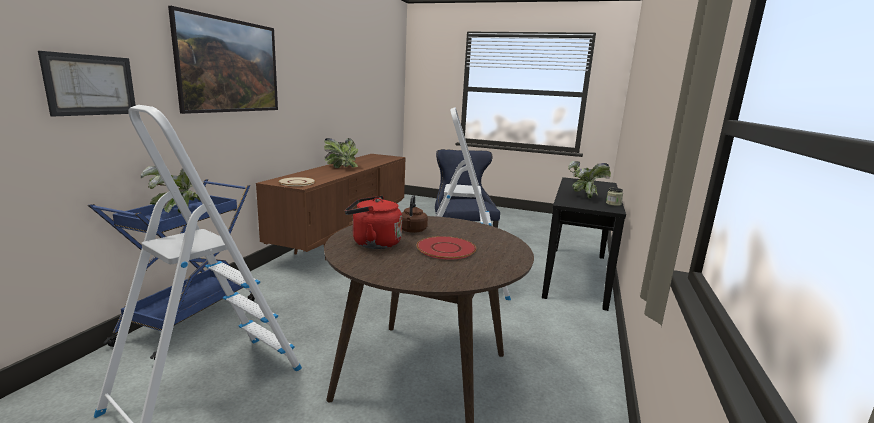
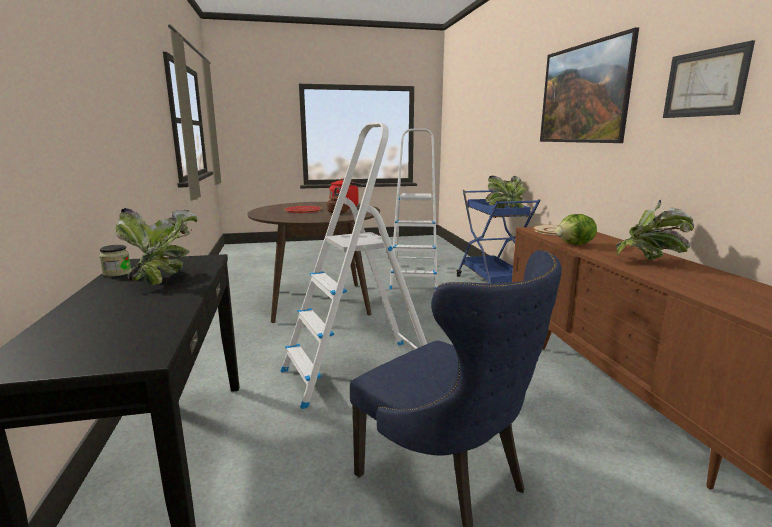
camera: 150 degrees right, 0 degrees up
picture [38,51,136,117] -> picture moved to [663,40,755,118]
none -> lettuce [556,214,597,245]

